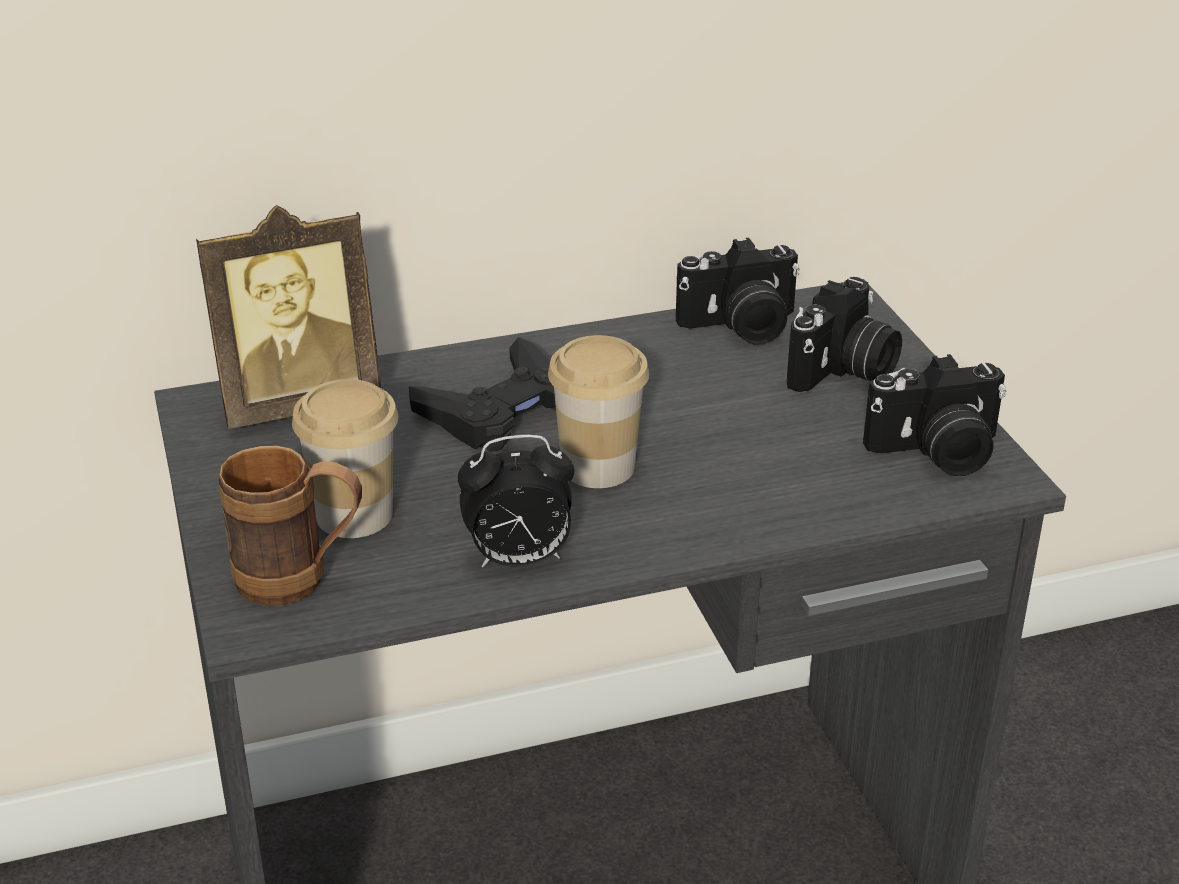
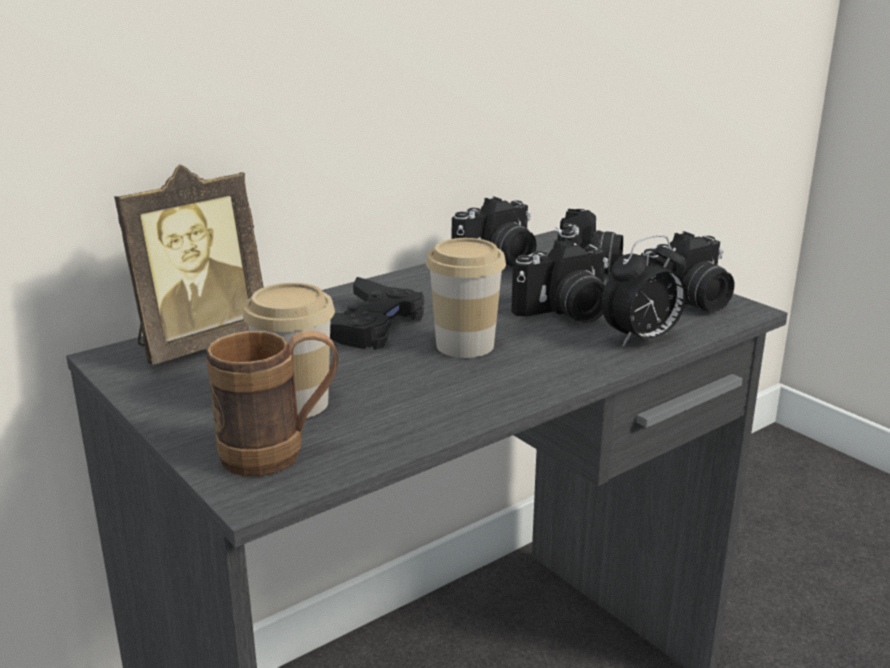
camera: 20 degrees left, 10 degrees down
alarm clock [458,435,574,567] -> alarm clock moved to [602,235,686,346]
none -> camera [511,239,608,323]

